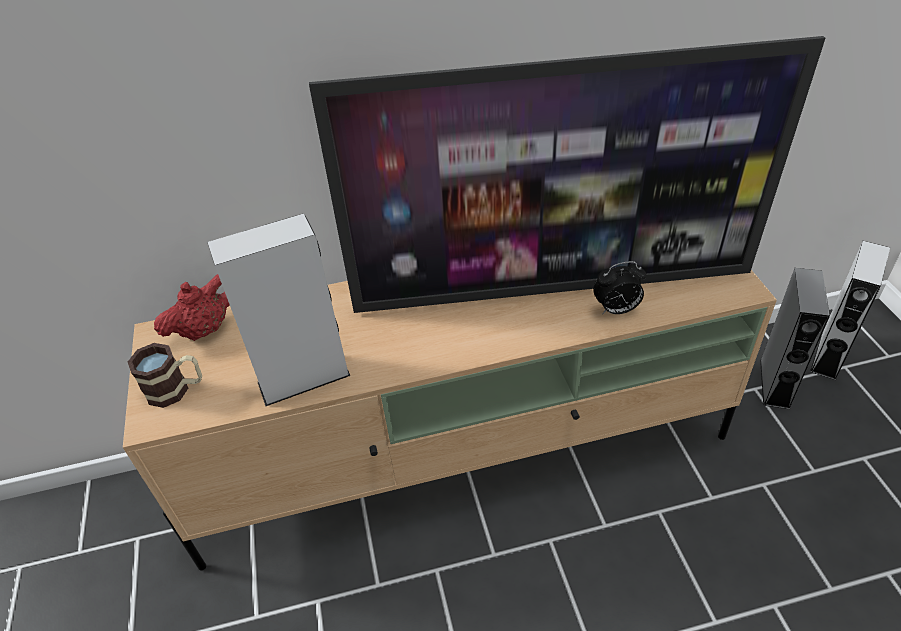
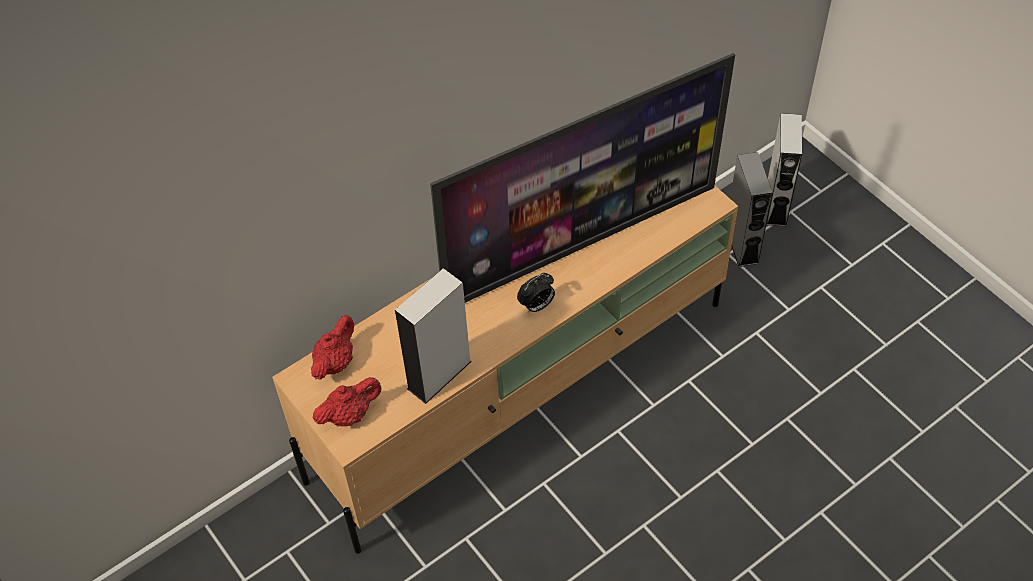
camera: 25 degrees left, 10 degrees up
mug [128,343,202,408] -> red teapot [313,377,381,427]
alarm clock [593,261,646,314] -> alarm clock moved to [517,273,555,313]

